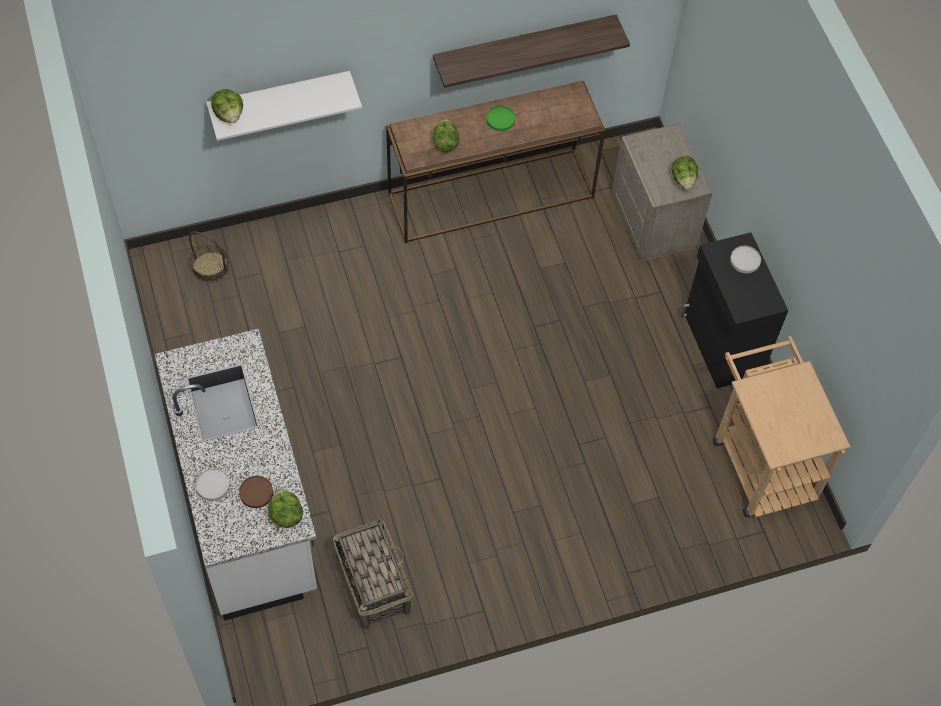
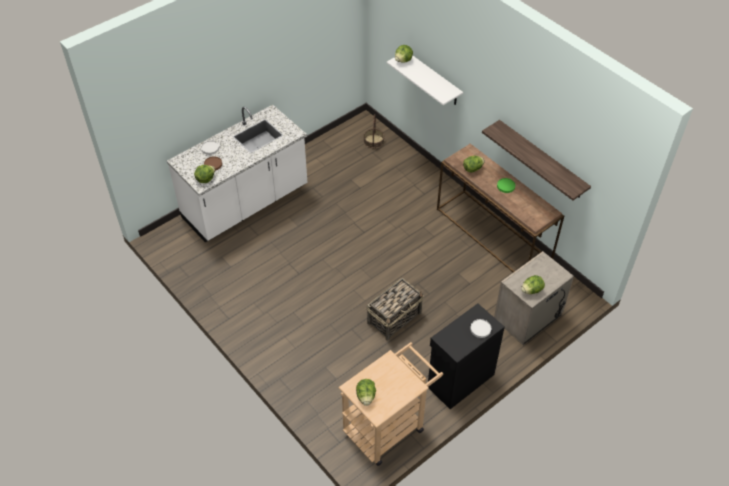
camera: 70 degrees right, 10 degrees down
basket [333,519,413,630] -> basket moved to [366,278,424,341]
none -> lettuce [356,379,376,406]

